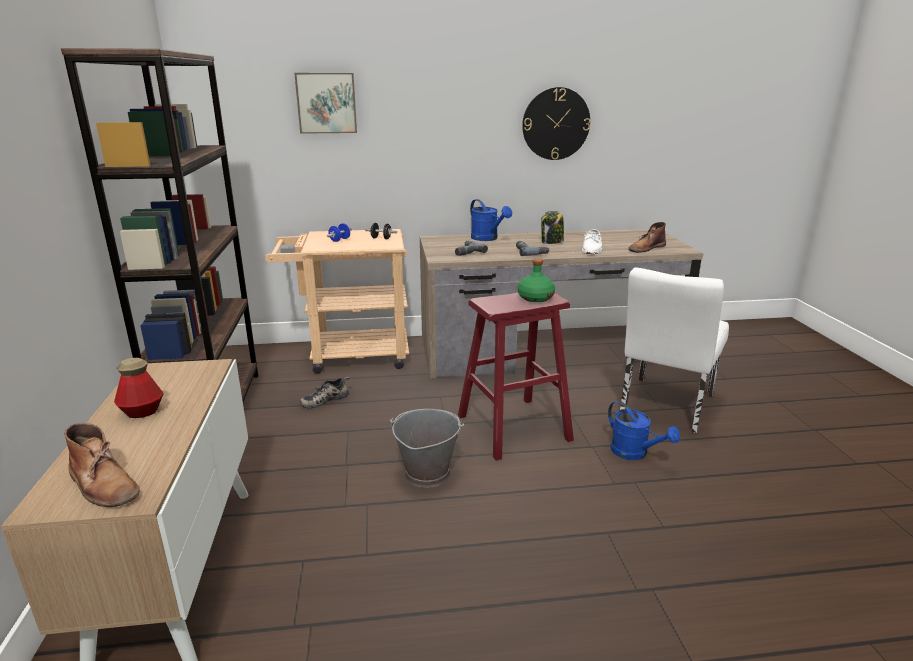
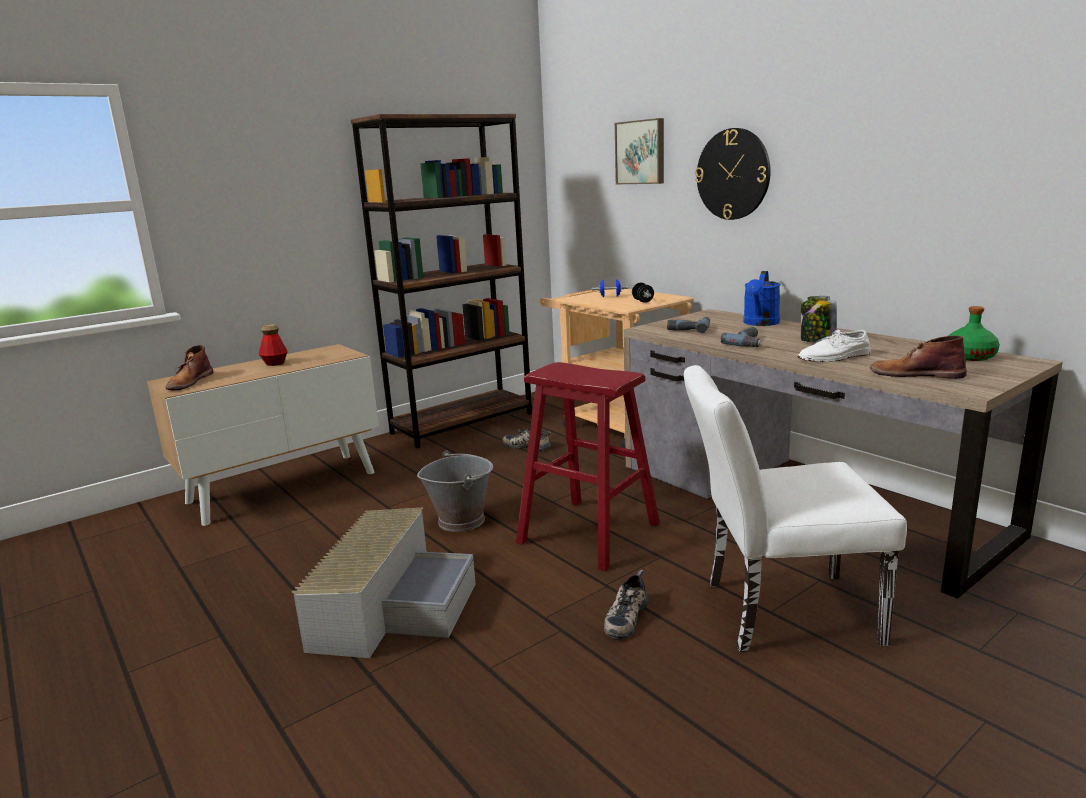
camera: 60 degrees right, 5 degrees down
green bottle [518,258,555,302] -> green bottle moved to [949,306,1000,361]
wall clock [522,87,590,160] -> wall clock moved to [695,128,771,220]
blue watering can [608,401,680,460] -> shoe [604,570,649,639]
none -> grey storage box [292,508,476,658]

